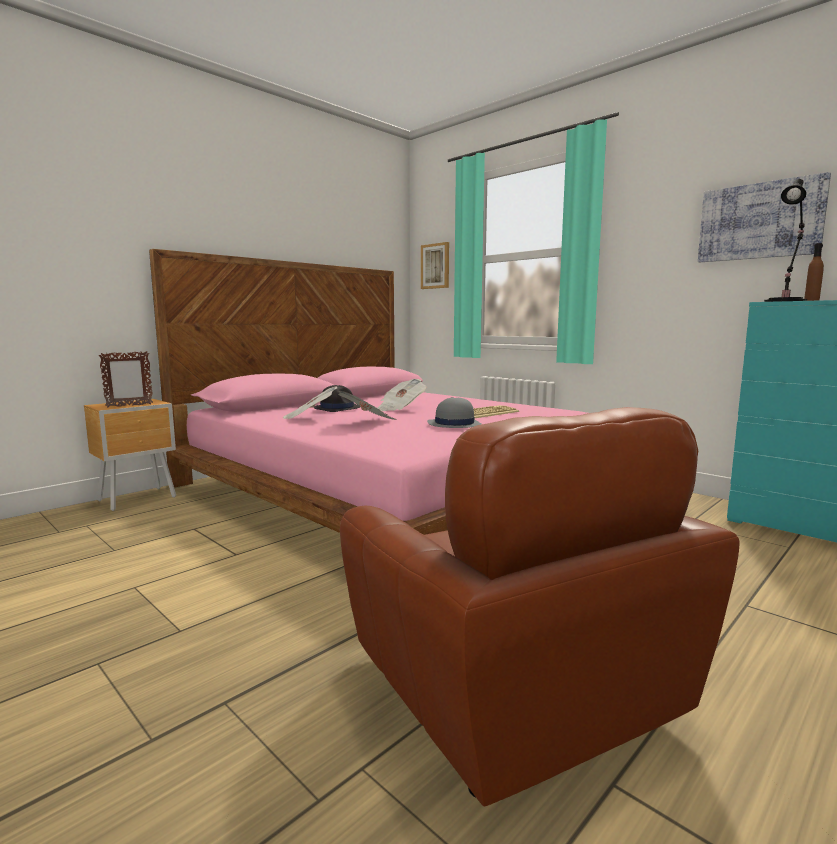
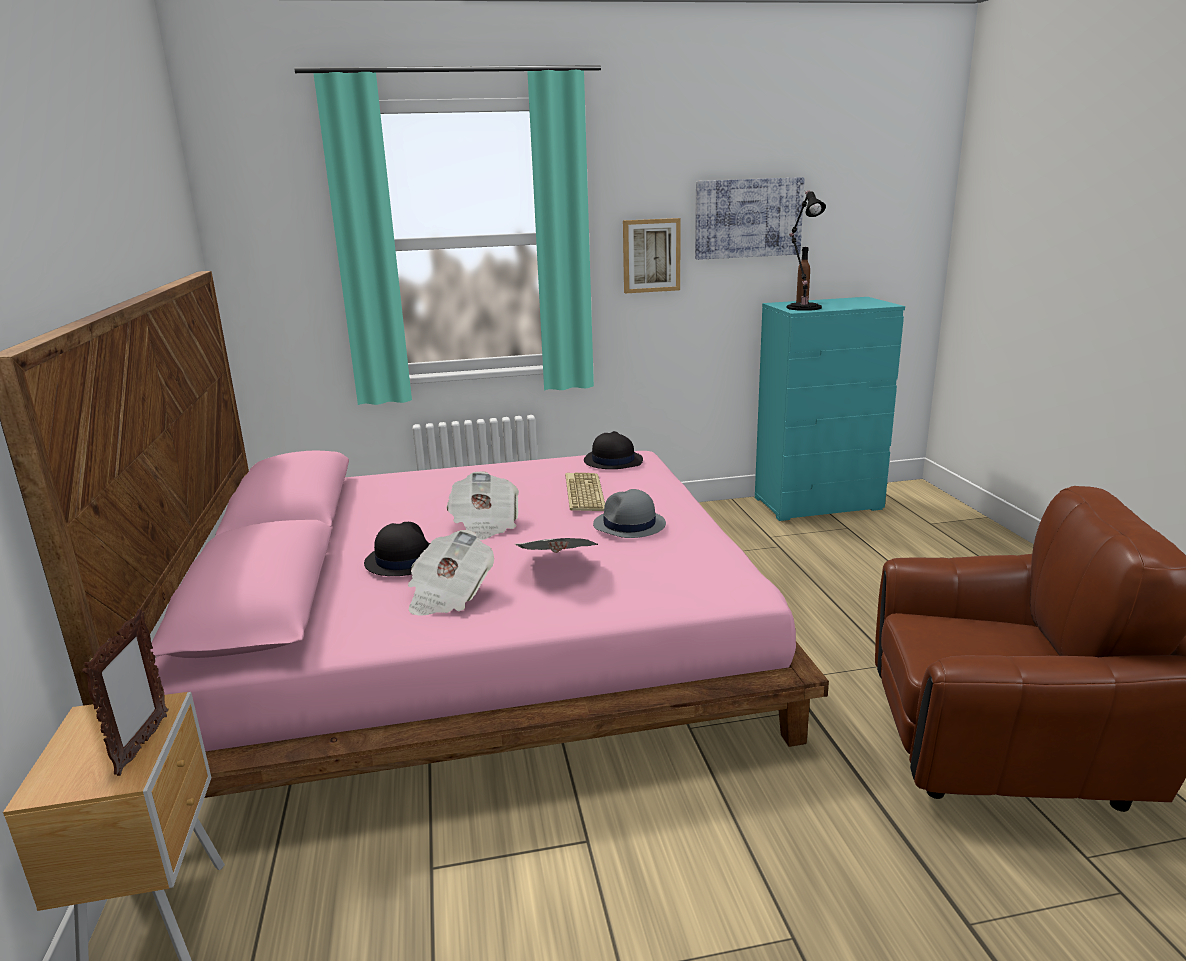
camera: 55 degrees left, 10 degrees up
picture [421,242,449,289] -> picture moved to [623,218,681,294]
none -> black hat [584,431,643,469]

